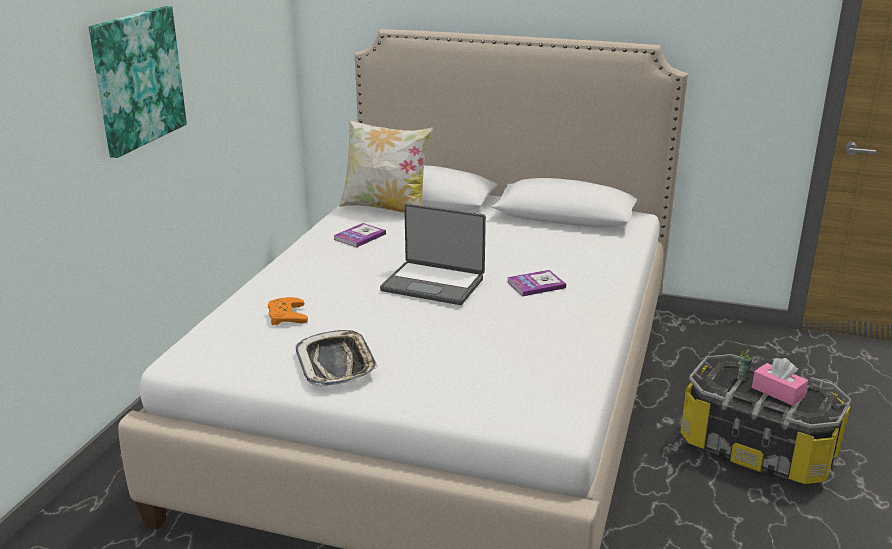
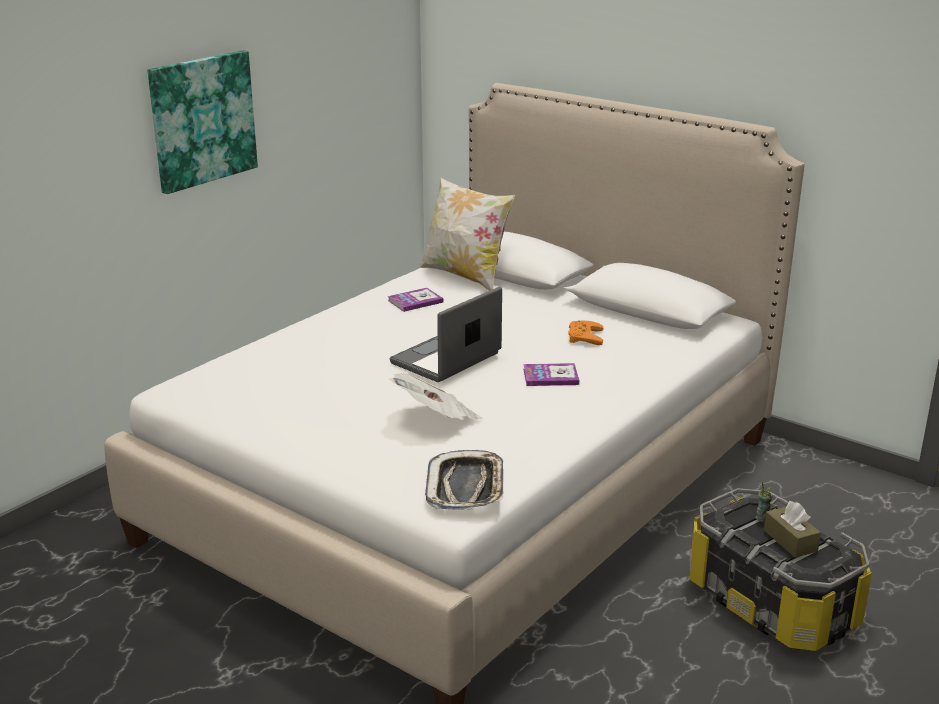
camera: 20 degrees right, 0 degrees up
orange game controller [268,297,308,325] -> orange game controller moved to [568,321,603,345]
tray [295,330,378,387] -> tray moved to [425,450,503,510]
laptop [380,203,486,305] -> laptop turned 90 degrees clockwise [390,287,502,382]
pink tissue box [752,358,808,406] -> brown tissue box [764,501,821,558]
none -> newspaper [389,373,483,420]

